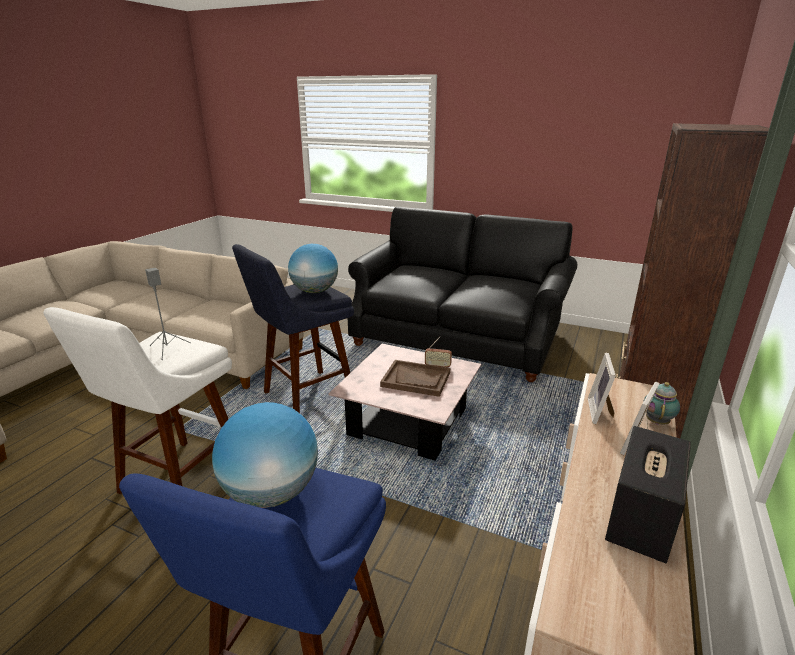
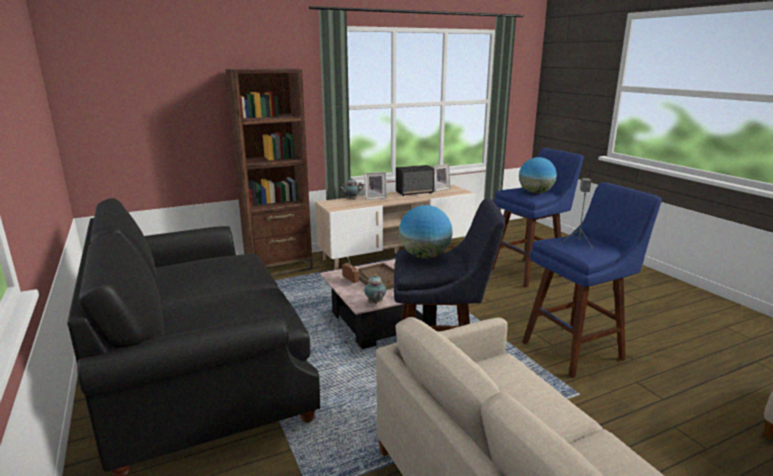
camera: 140 degrees left, 5 degrees down
white stool [43,307,232,495] -> blue stool [522,182,662,378]
picture frame [588,353,616,424] -> picture frame moved to [433,164,450,192]
none -> teapot [364,274,386,304]

